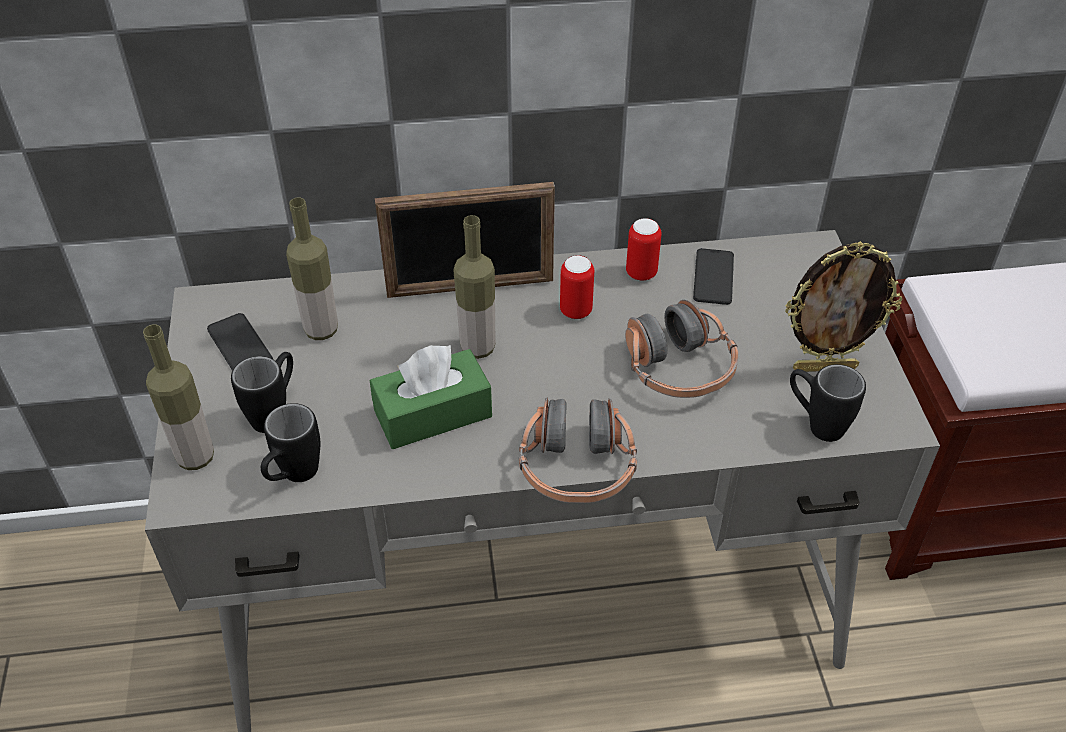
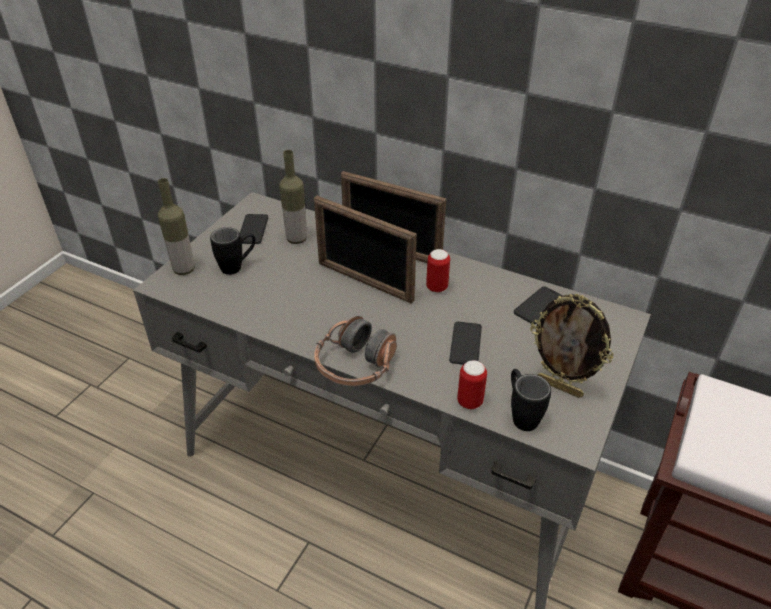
camera: 35 degrees right, 5 degrees down
black mug [261,403,320,482] -> none
green tissue box [370,345,492,449] -> none
bottle [453,215,496,359] -> picture frame [314,196,417,304]
headphones [625,300,738,398] -> phone [449,322,482,365]
can [626,218,662,281] -> can moved to [457,360,487,410]

